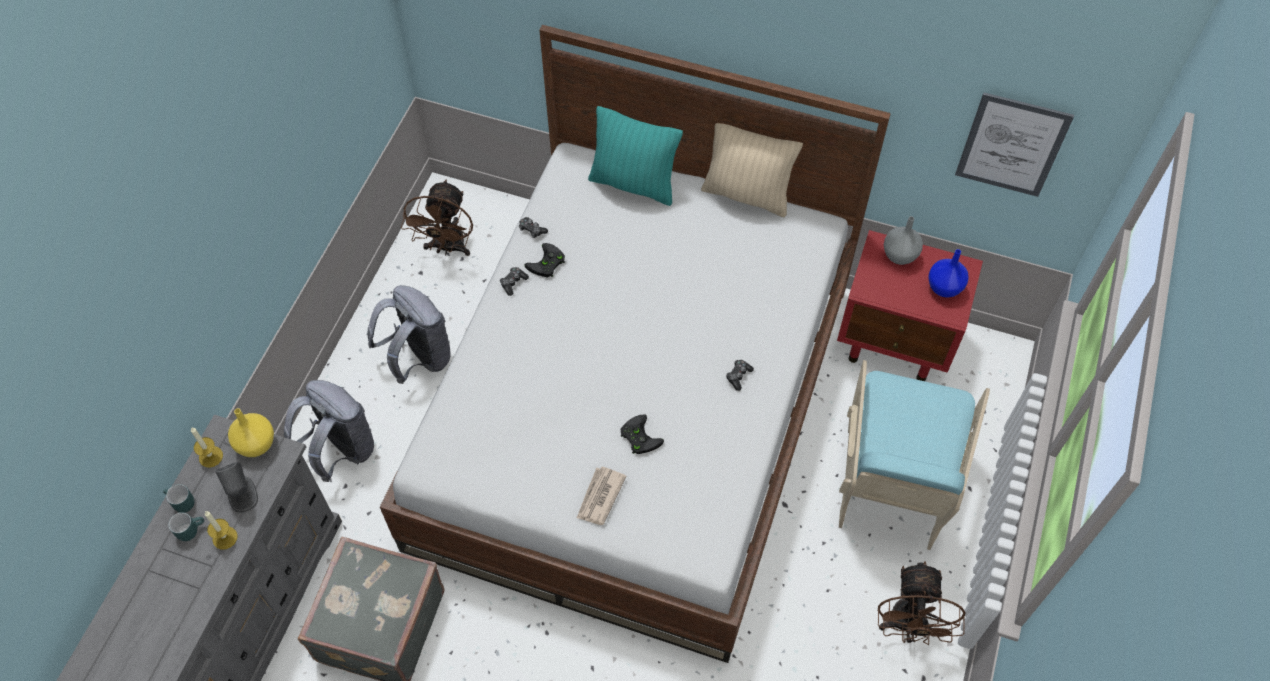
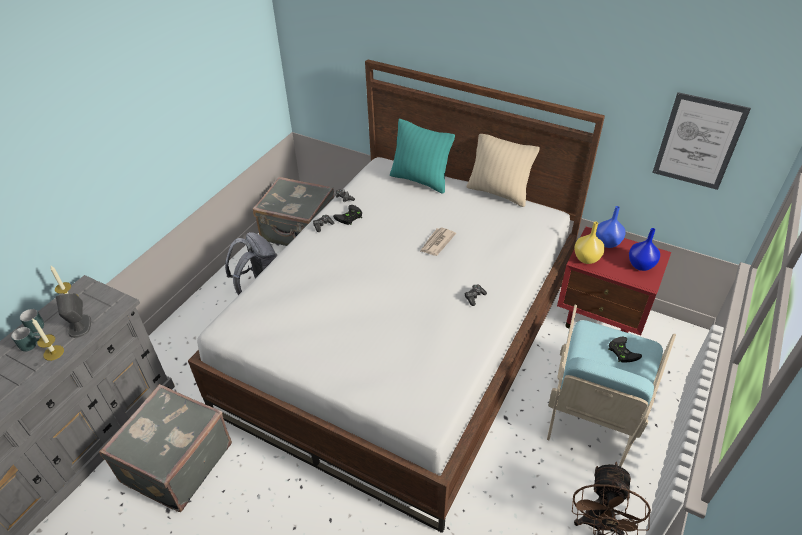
camera: 10 degrees right, 15 degrees down
yellow vase [228,408,274,457] -> yellow vase moved to [574,222,605,264]
grey backpack [284,380,374,482] -> none
brown fan [401,180,473,256] -> grey suitcase [253,177,334,246]
newspaper [577,467,627,525] -> newspaper moved to [420,227,456,256]
black game controller [620,414,664,454] -> black game controller moved to [608,337,642,363]
grey vase [884,216,923,265] -> blue vase [596,206,625,248]

